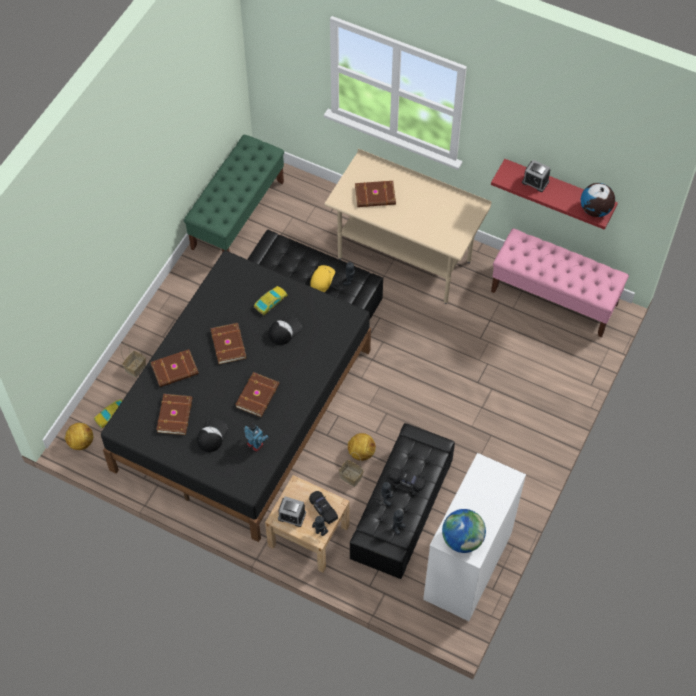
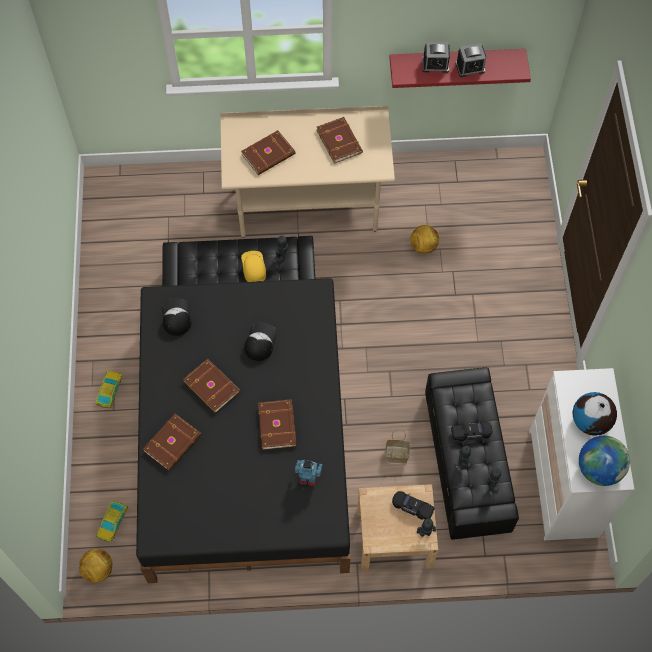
camera: 30 degrees left, 5 degrees up
basket [121,344,146,378] -> none
brown book [156,394,193,435] -> brown book moved to [316,117,363,164]
green bench [184,134,284,253] -> none
cap [197,418,228,452] -> cap moved to [162,298,191,336]
toy car [254,286,287,316] -> toy car moved to [96,371,123,409]
alarm clock [278,496,306,527] -> alarm clock moved to [455,43,486,77]
football [348,433,376,461] -> football moved to [410,225,439,254]
pink bench [491,228,629,338] -> none
globe [581,183,615,217] -> globe moved to [573,392,617,436]

